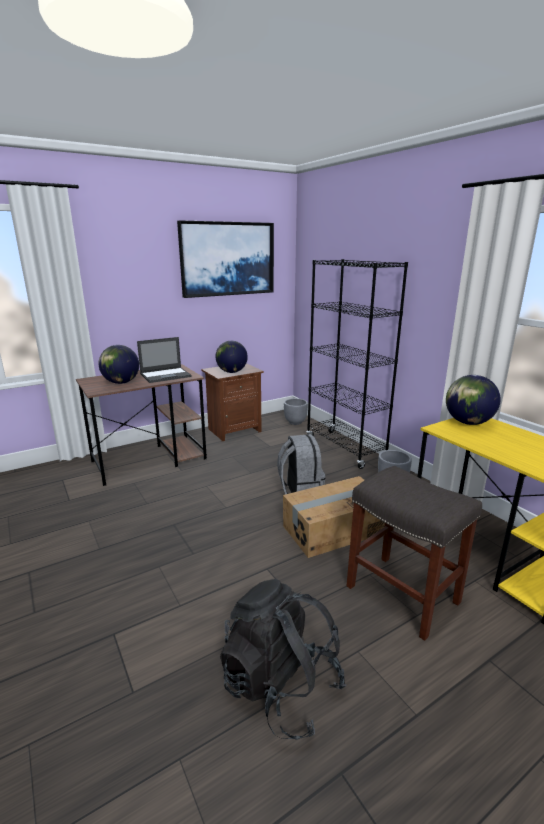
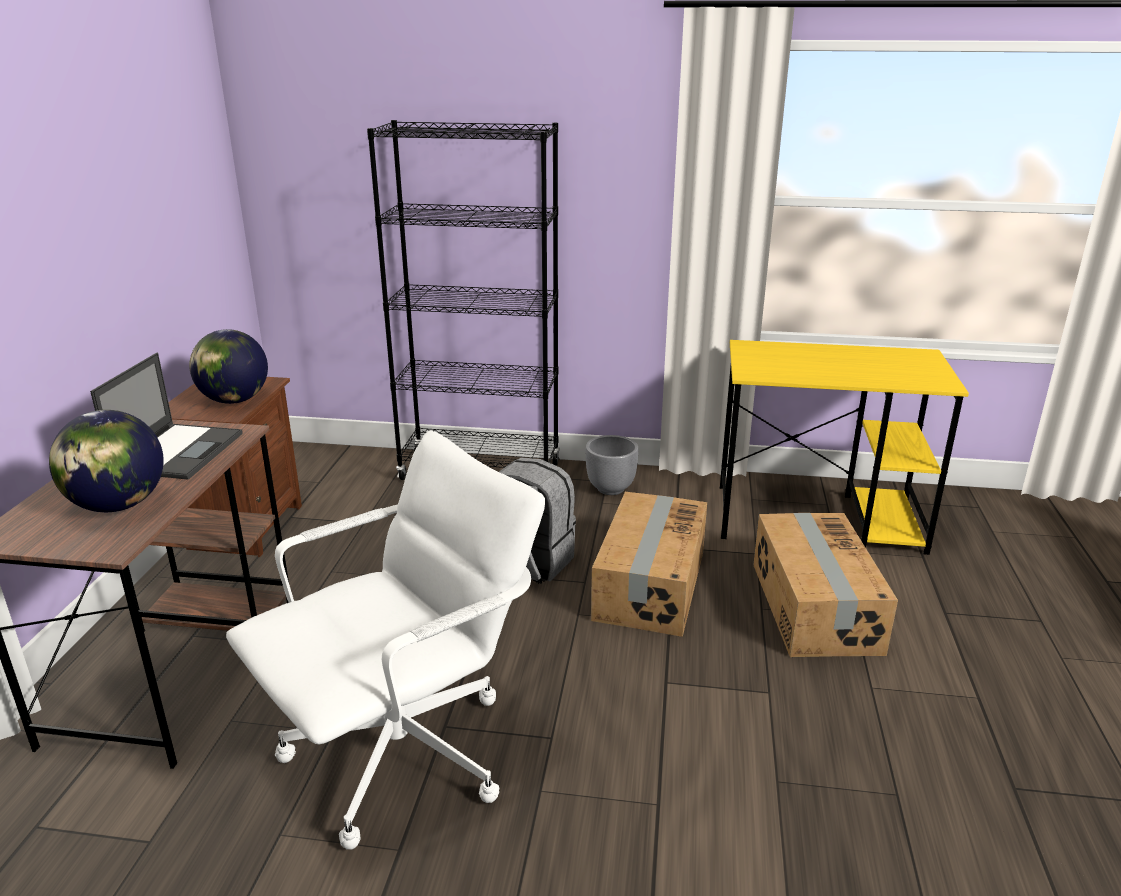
camera: 50 degrees left, 5 degrees up
picture [177,220,274,298] -> none
black backpack [220,579,346,740] -> none
grey planter [284,398,308,425] -> none
grey stool [346,466,482,641] -> cardboard box [753,513,898,657]
globe [446,375,500,425] -> none
none -> white office chair [226,431,545,850]

